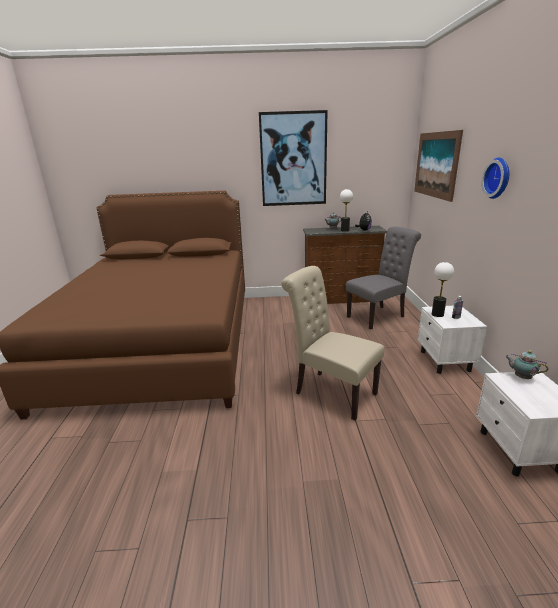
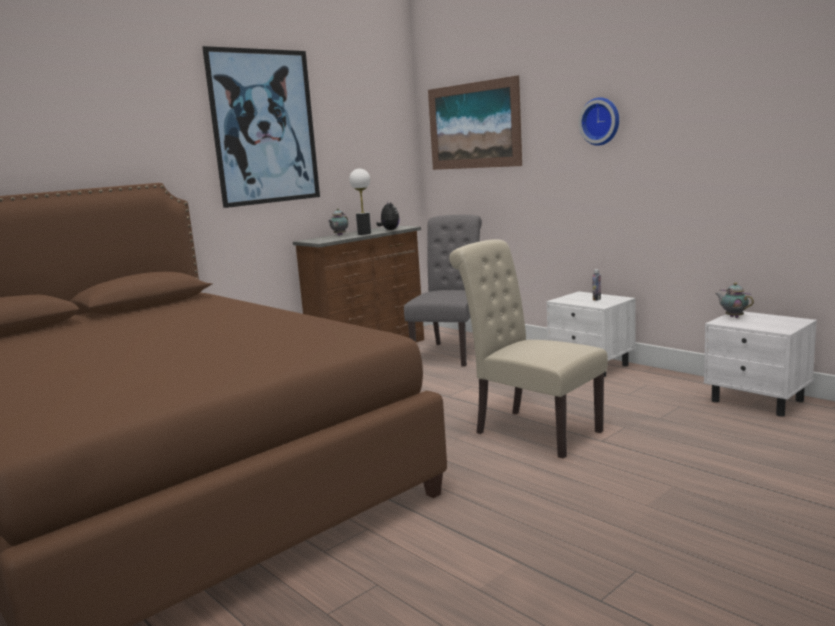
camera: 40 degrees left, 10 degrees down
beige chair [281,266,385,421] -> beige chair turned 45 degrees clockwise [449,239,608,459]
table lamp [432,262,454,317] -> none
teapot [505,350,548,379] -> teapot turned 60 degrees clockwise [716,282,754,318]

